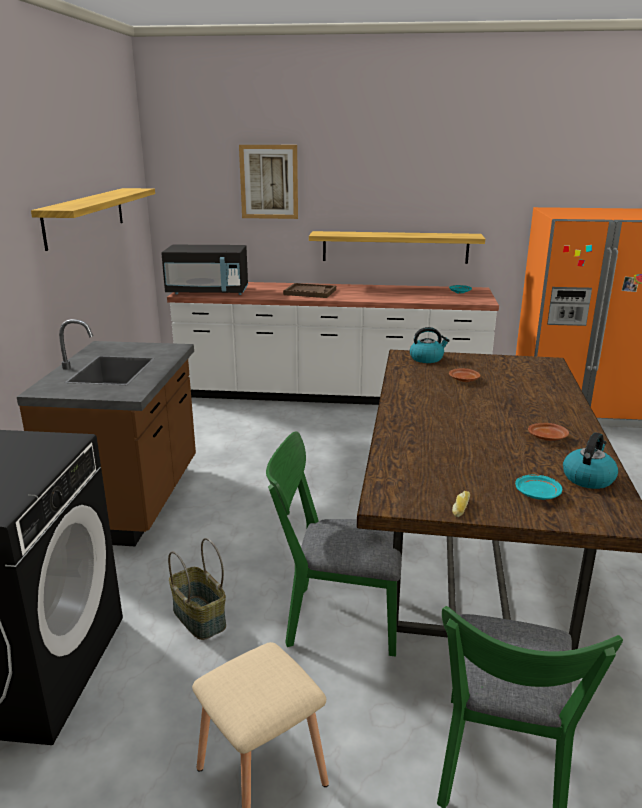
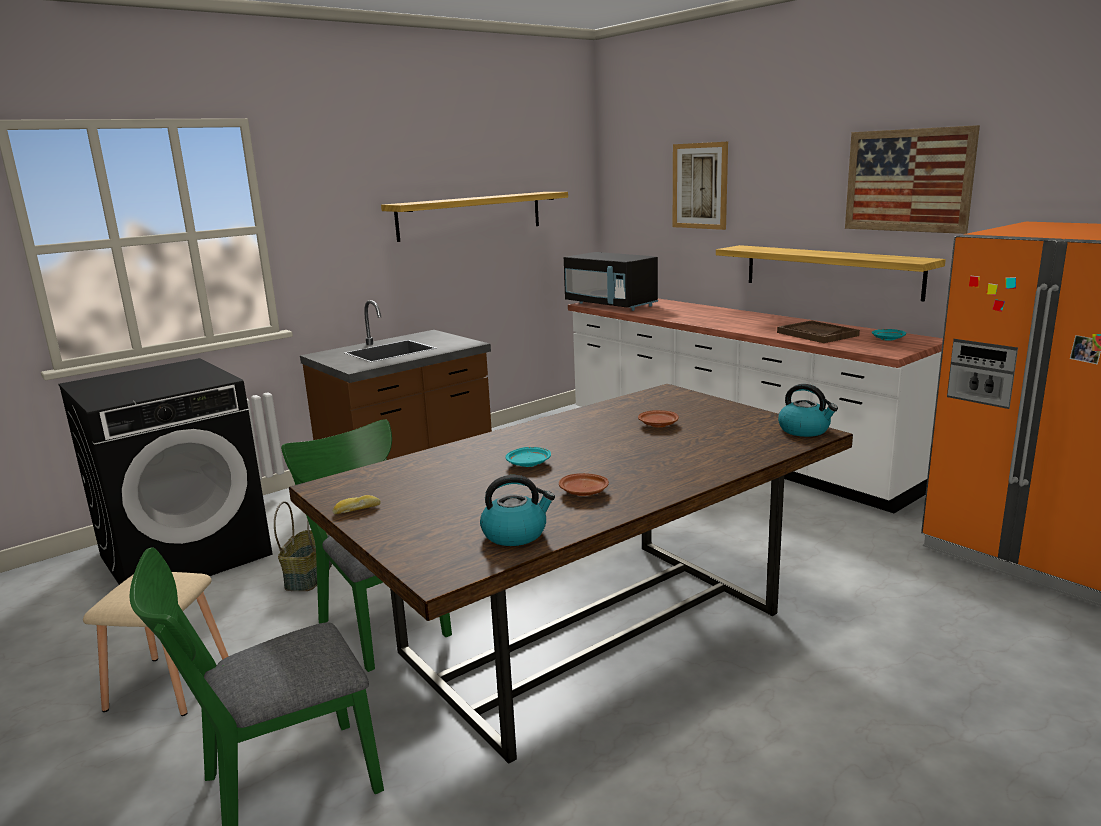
camera: 45 degrees right, 5 degrees down
brown tray [283,283,336,298] -> brown tray moved to [777,320,860,343]
kettle [410,327,450,363] -> kettle moved to [778,384,838,437]
turquoise plate [515,475,562,500] -> turquoise plate moved to [505,447,551,467]
none -> picture [845,125,980,234]

